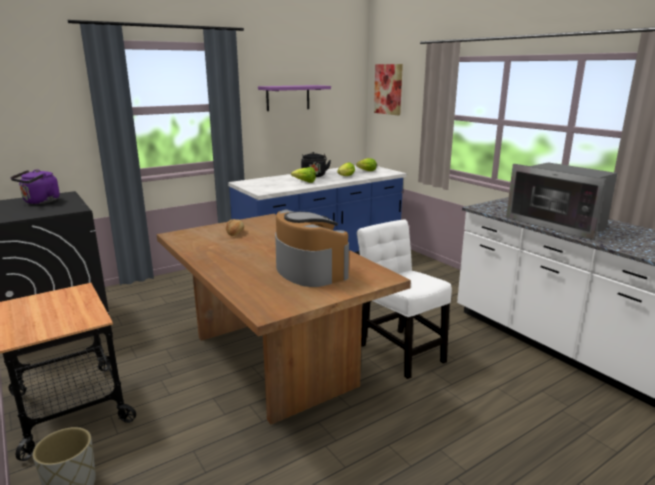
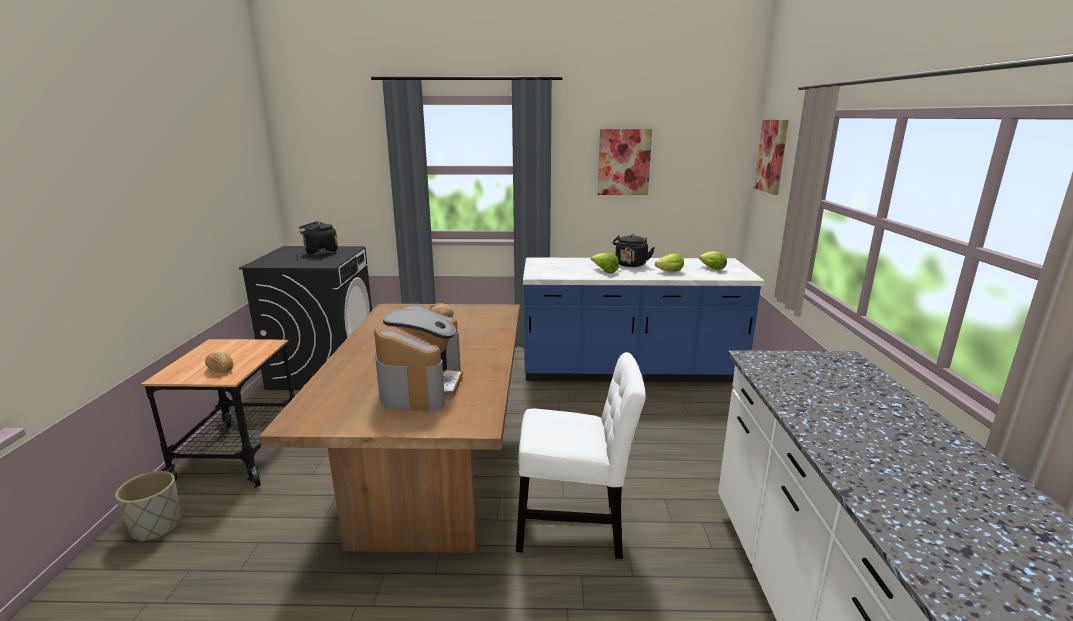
camera: 35 degrees right, 0 degrees up
purple kettle [10,169,60,204] -> black kettle [299,221,338,255]
purple shelf [258,85,331,111] -> picture [598,129,652,195]
white chair [357,219,452,379] -> white chair turned 90 degrees clockwise [516,352,646,559]
microwave [506,162,617,241] -> none
none -> bread [205,352,233,373]

